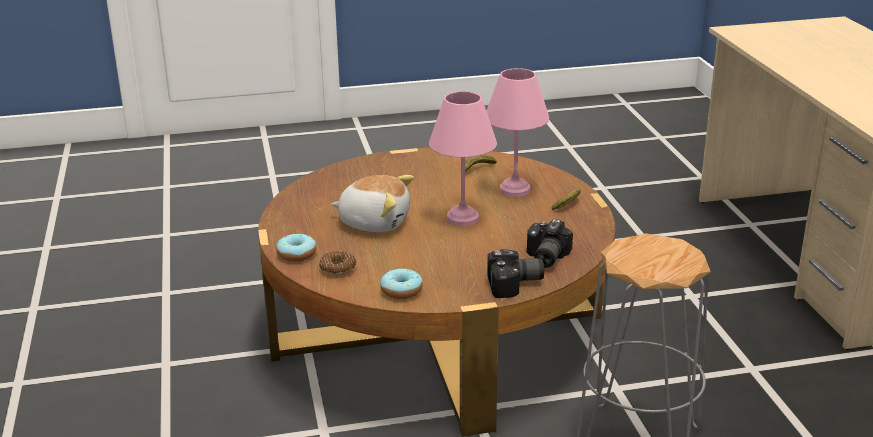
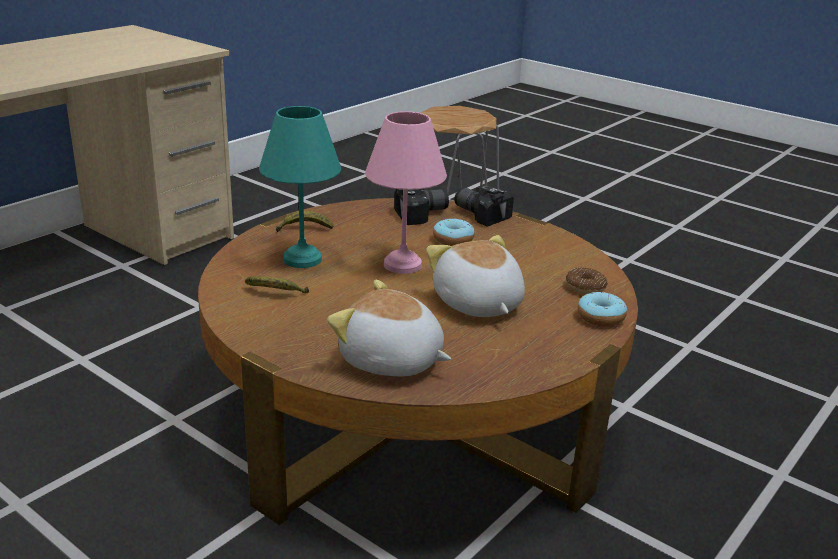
camera: 130 degrees left, 0 degrees up
donut [380,268,423,299] -> donut moved to [433,218,474,246]
pink table lamp [487,68,549,197] -> turquoise table lamp [259,106,341,268]
none -> plush toy [327,280,451,376]

